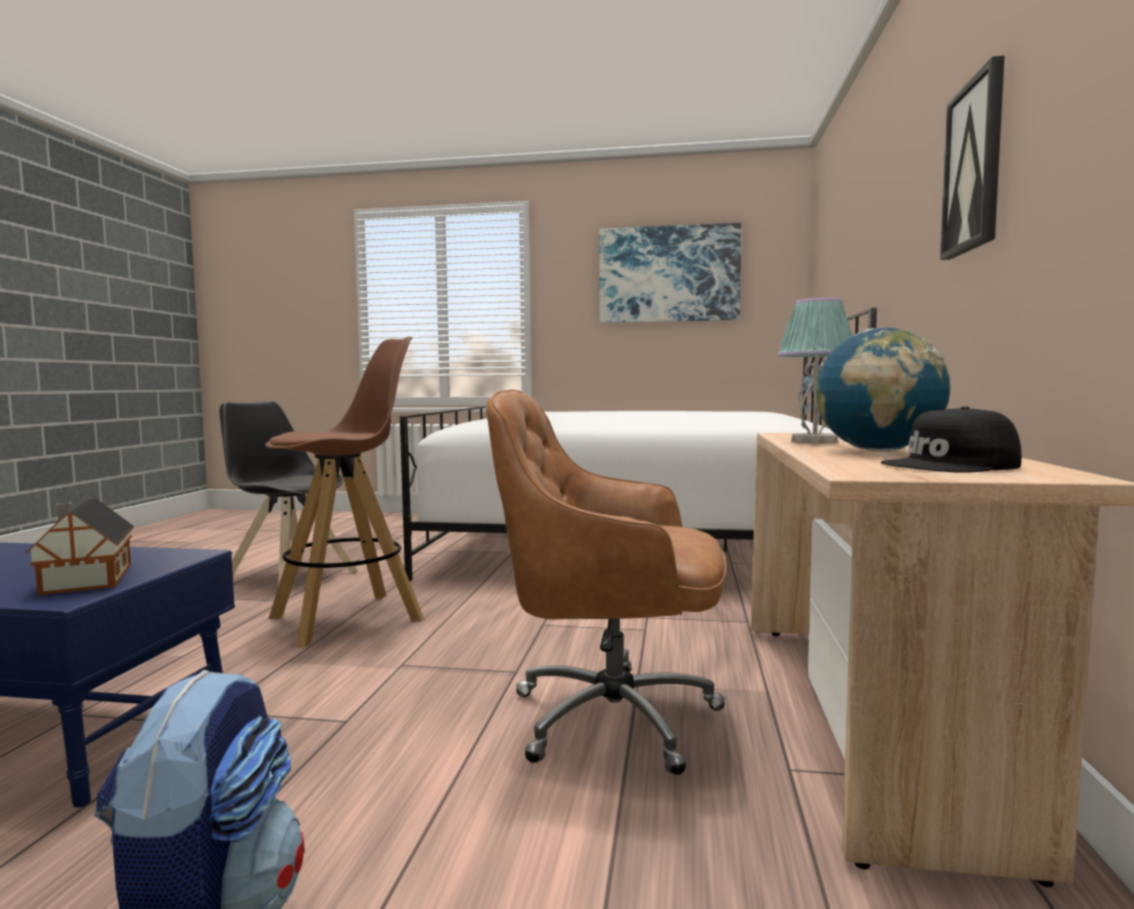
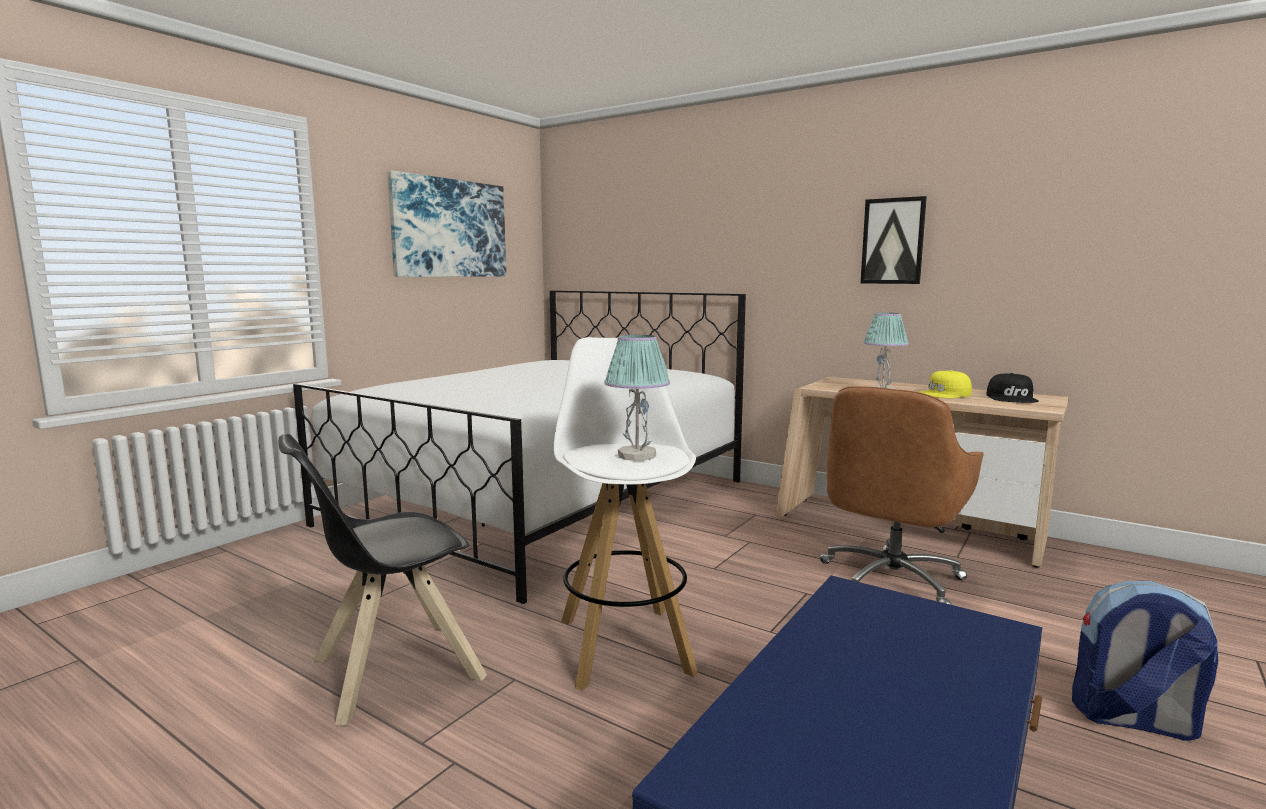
camera: 65 degrees left, 5 degrees up
toy house [26,498,134,595] -> none
brown stool [265,336,424,648] -> white stool [553,337,698,691]
globe [816,328,950,452] -> yellow cap [919,370,972,398]
none -> table lamp [604,335,670,461]

